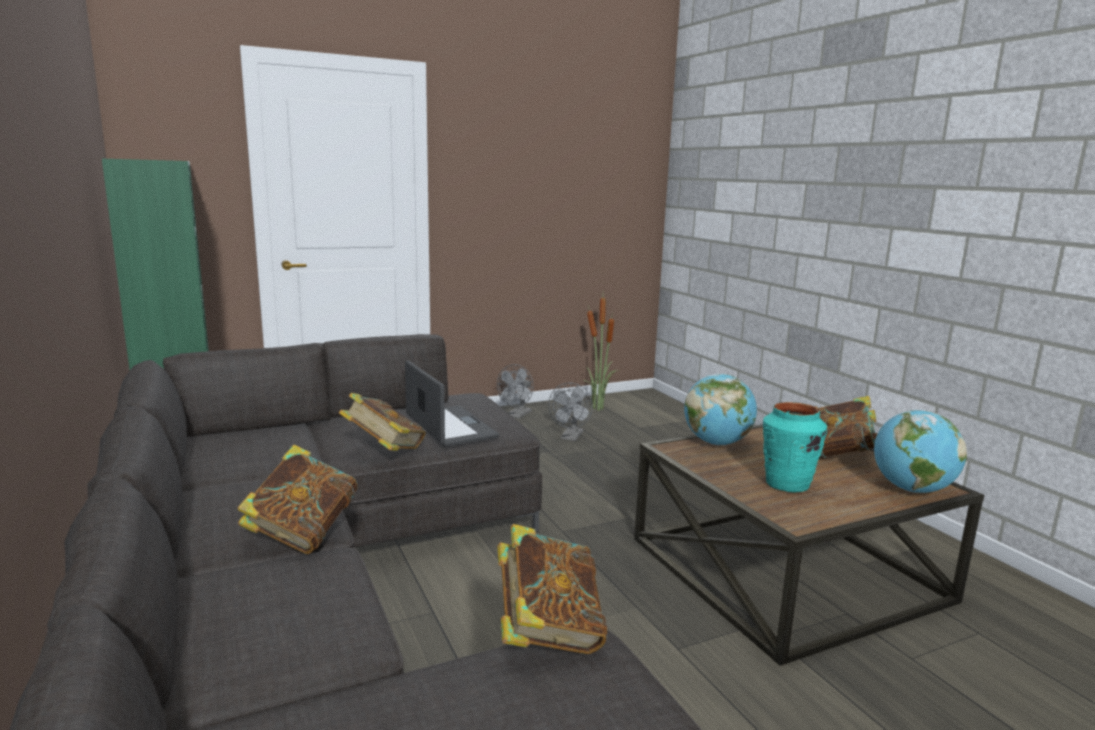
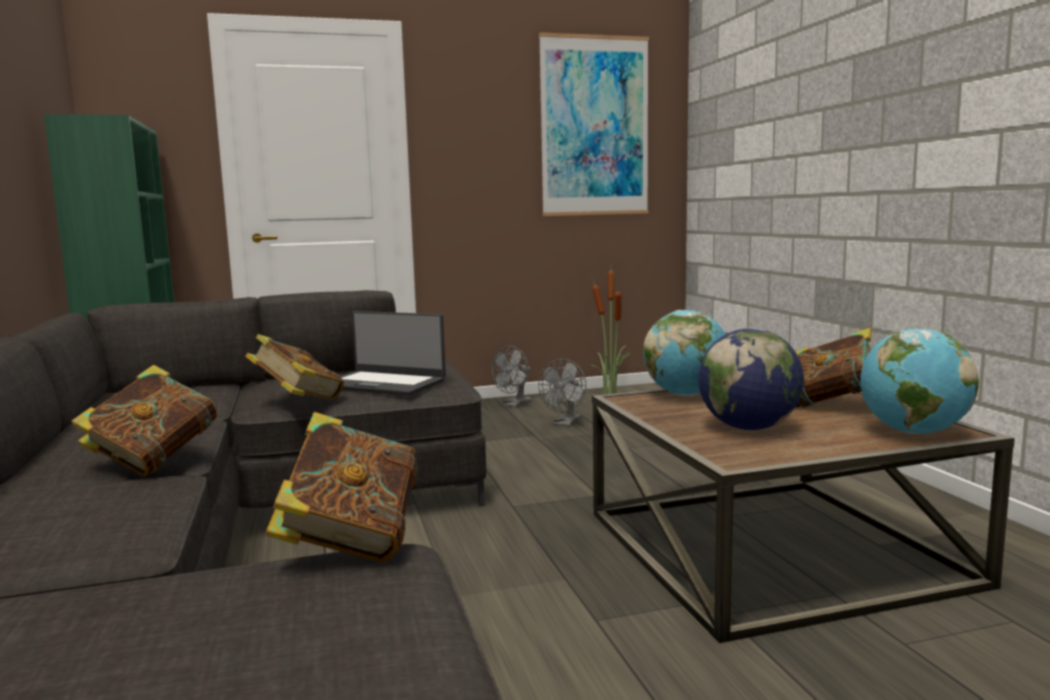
camera: 10 degrees right, 5 degrees down
laptop [405,360,499,447] -> laptop turned 135 degrees clockwise [340,311,446,396]
turquoise vase [763,402,827,493] -> globe [698,328,804,430]
none -> picture [539,32,649,216]

